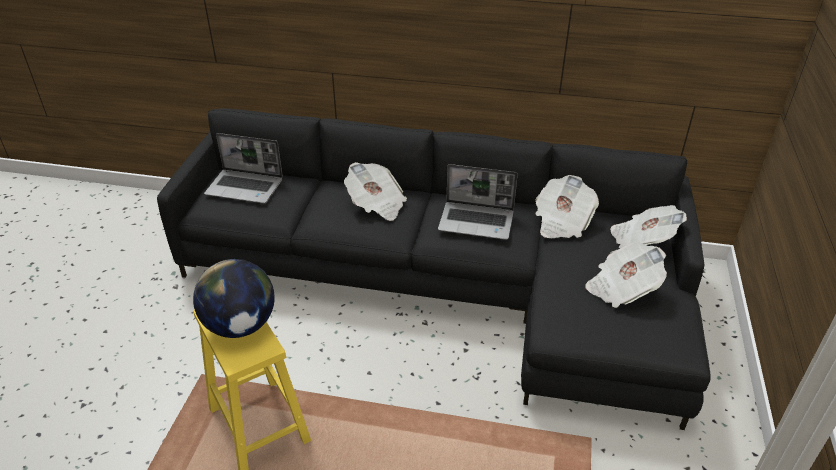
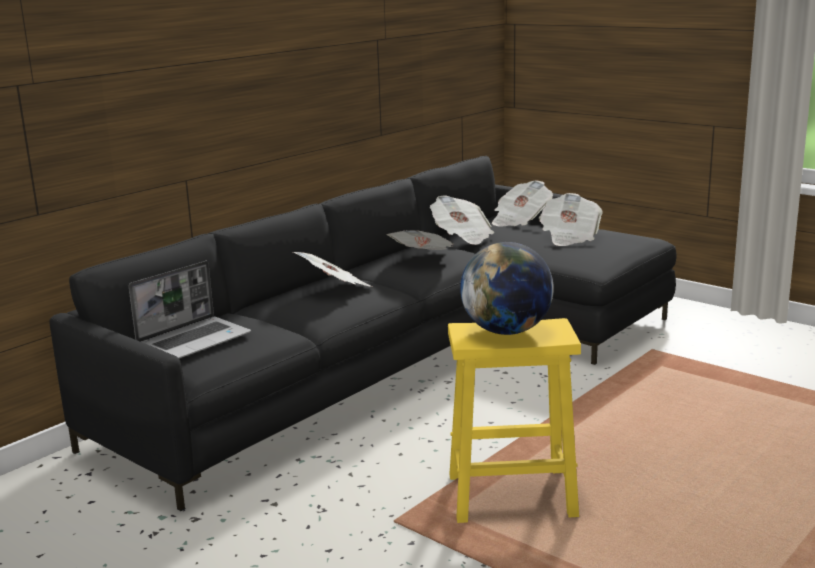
camera: 60 degrees left, 20 degrees down
laptop [438,164,518,240] -> newspaper [386,230,453,250]

